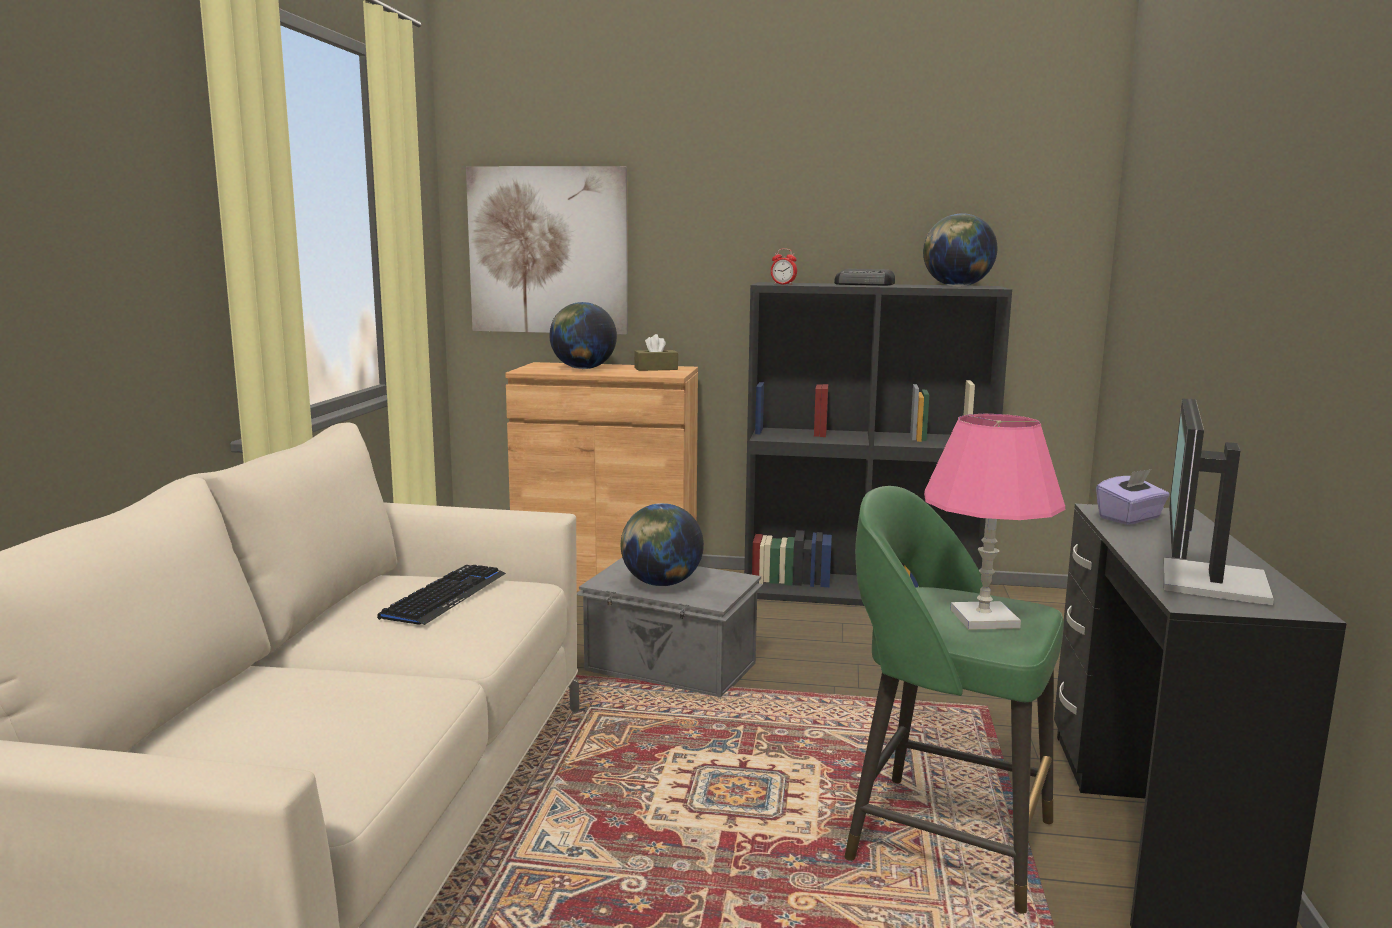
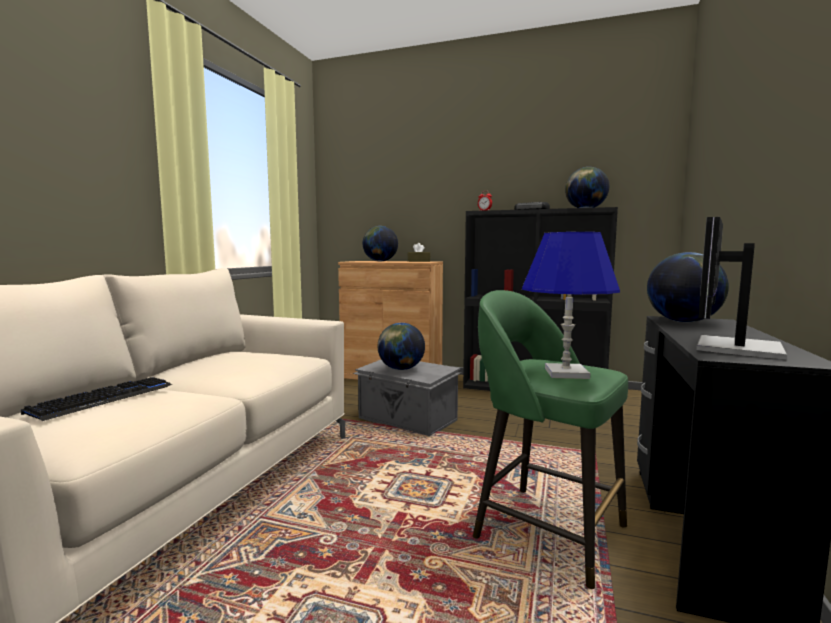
camera: 10 degrees right, 5 degrees down
keyboard [377,565,506,625] -> keyboard moved to [21,377,172,421]
picture [466,166,628,335] -> none
pink table lamp [924,414,1065,630] -> blue table lamp [522,232,620,379]
purple tissue box [1096,469,1170,525] -> globe [647,252,729,322]

